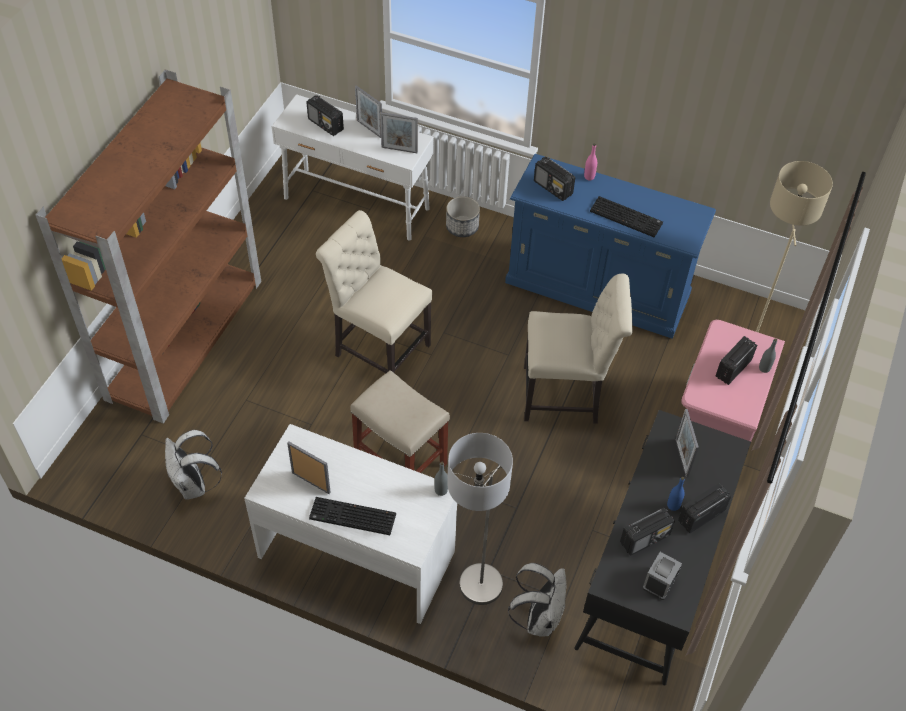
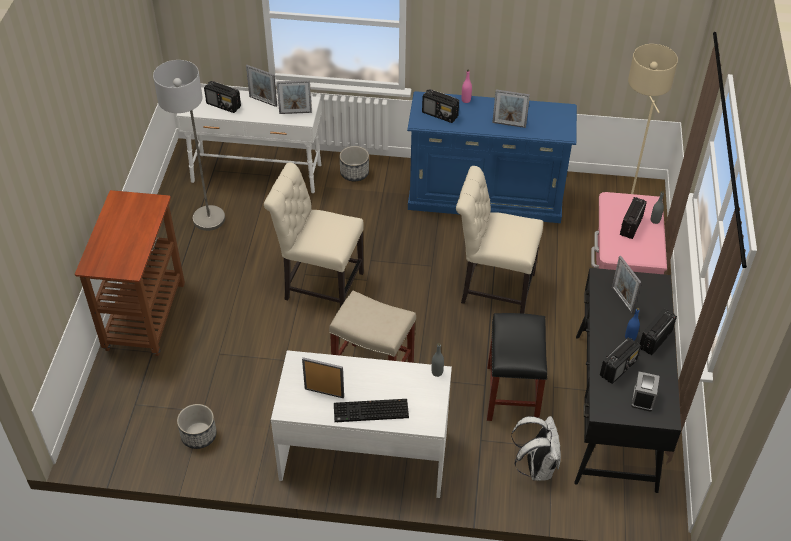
camera: 15 degrees left, 5 degrees down
brown bookcase [36,69,261,424] -> brown cart [75,190,185,356]
white backpack [165,430,222,500] -> planter [177,404,217,449]
grey floor lamp [447,433,513,605] -> grey floor lamp moved to [153,60,225,231]
beige chair [524,274,633,424] -> beige chair turned 150 degrees counterclockwise [456,166,543,314]
keyboard [590,196,663,237] -> picture frame [492,90,530,128]
none -> black stool [487,313,547,424]

